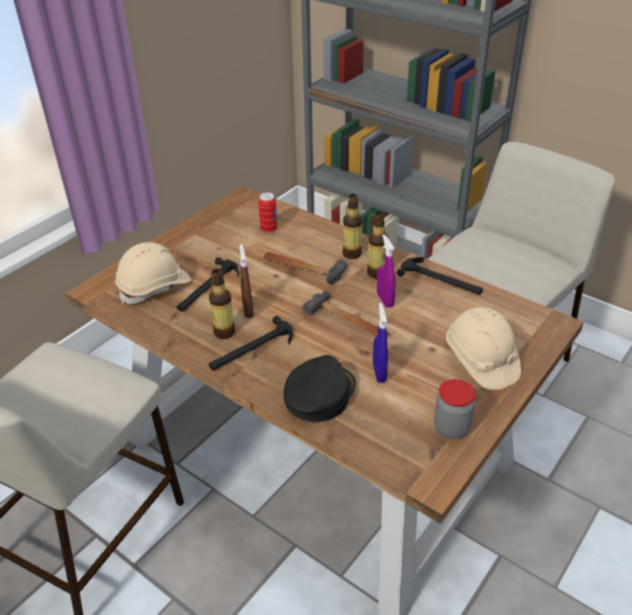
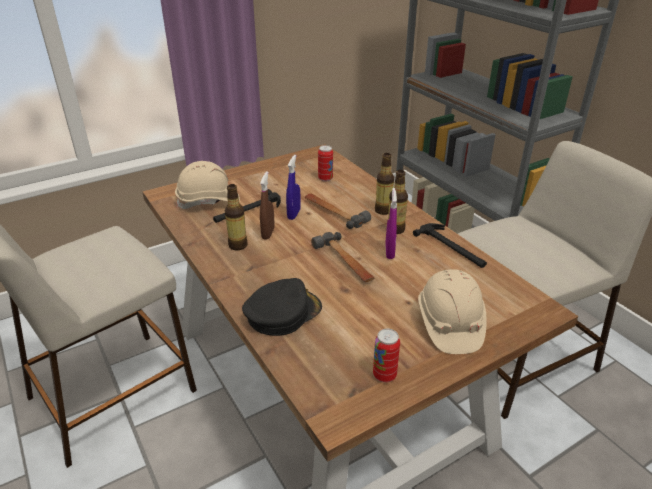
camera: 20 degrees right, 5 degrees down
hammer [209,316,293,371] -> none
blue spray bottle [373,303,388,383] -> blue spray bottle moved to [286,155,301,220]
jar [434,379,475,439] -> can [373,329,400,382]

